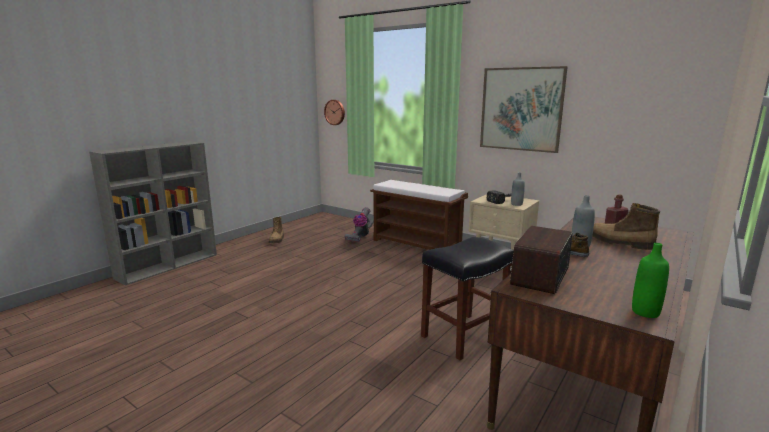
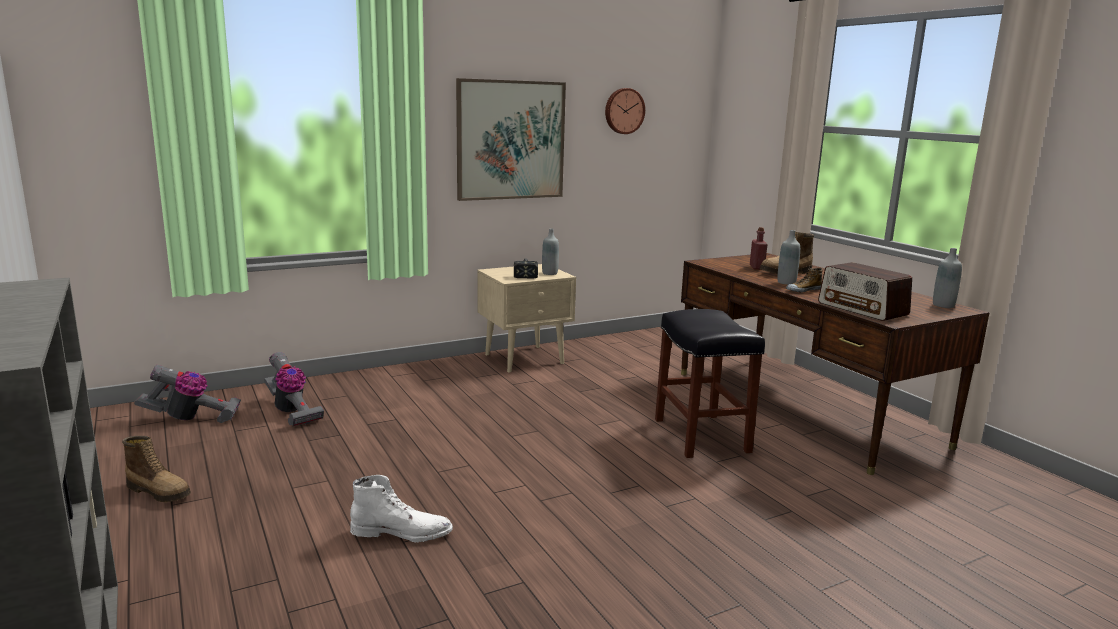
camera: 65 degrees left, 0 degrees up
wall clock [324,100,345,125] -> wall clock moved to [605,88,645,134]
brown bench [370,180,468,250] -> none
green bottle [632,243,669,318] -> grey bottle [933,248,962,308]
none -> vacuum cleaner [134,365,241,423]
none -> white boot [350,475,453,542]

